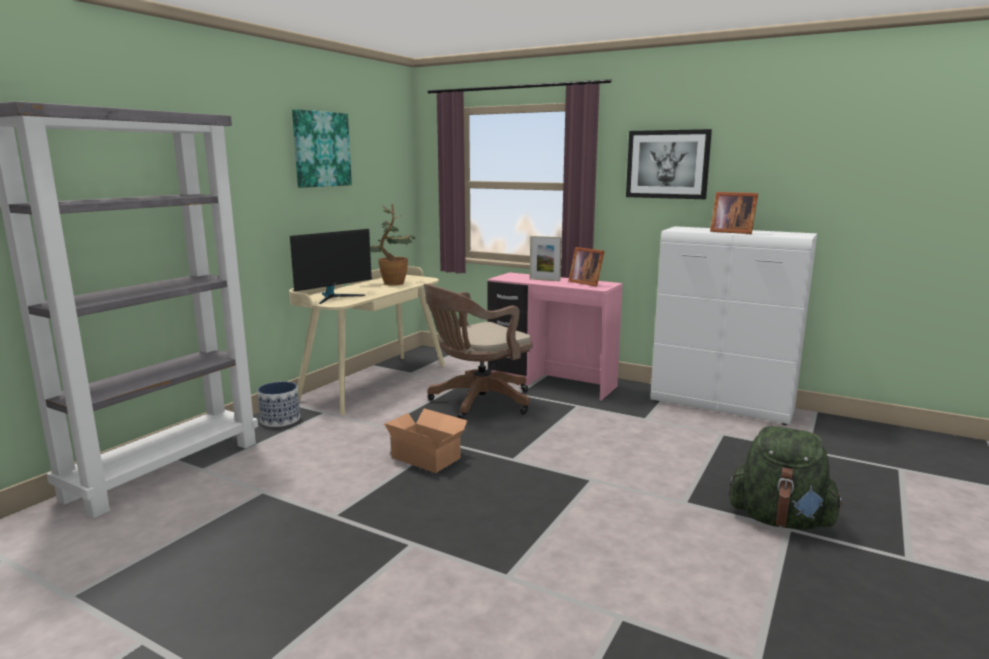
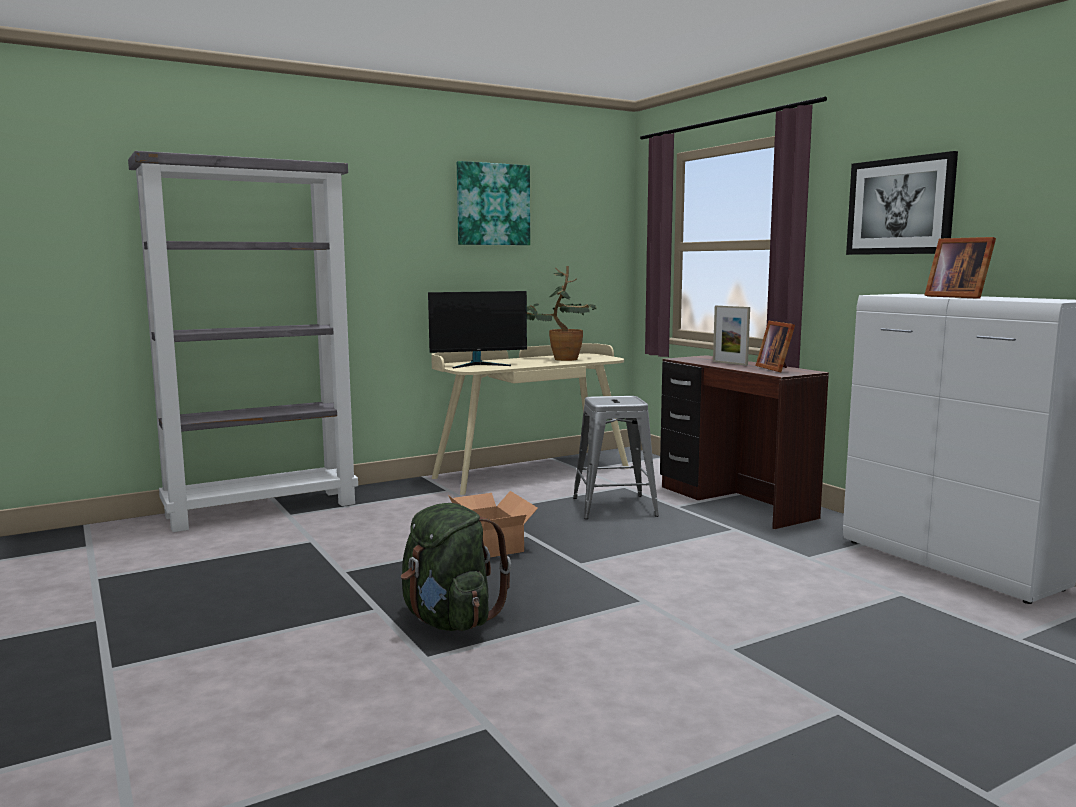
camera: 30 degrees right, 5 degrees down
planter [257,381,300,427] -> none
brown office chair [424,284,532,419] -> grey stool [573,396,659,519]
pink desk [487,272,623,401] -> brown desk [660,355,829,530]
green backpack [729,426,844,530] -> green backpack moved to [401,503,511,631]

